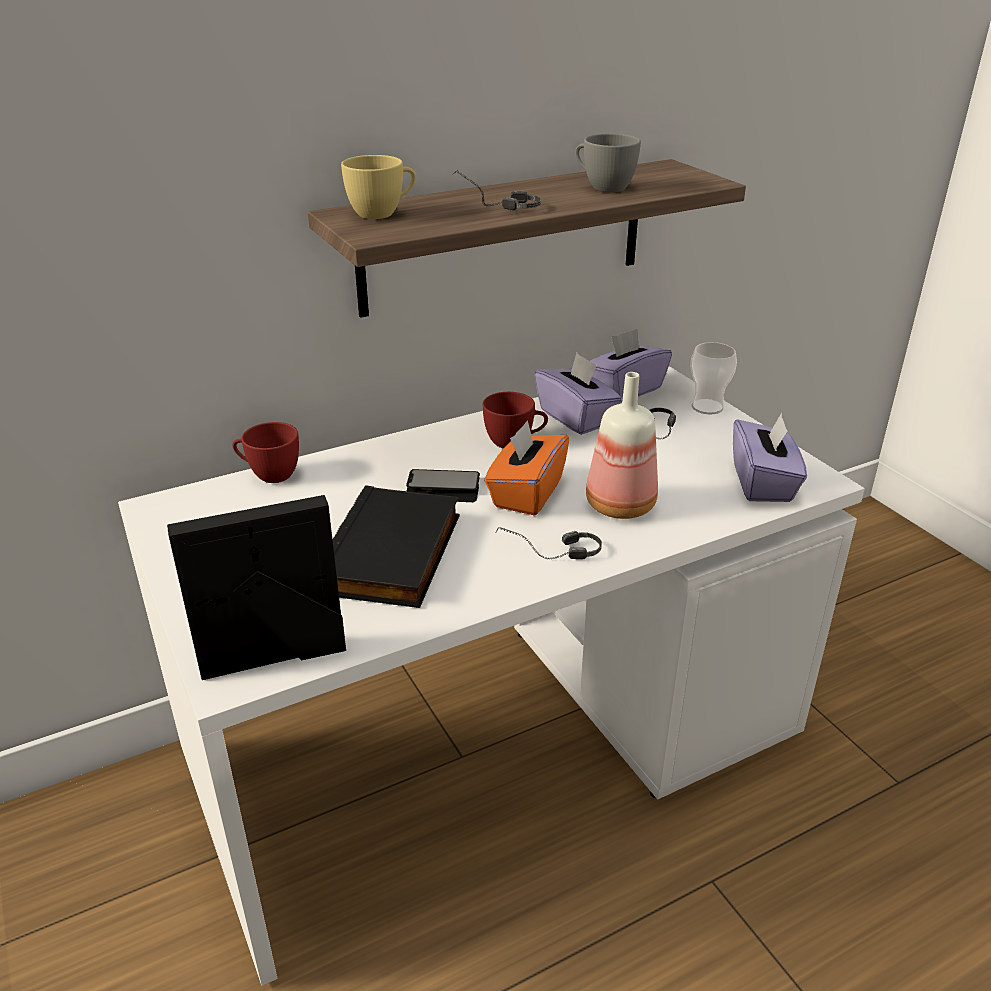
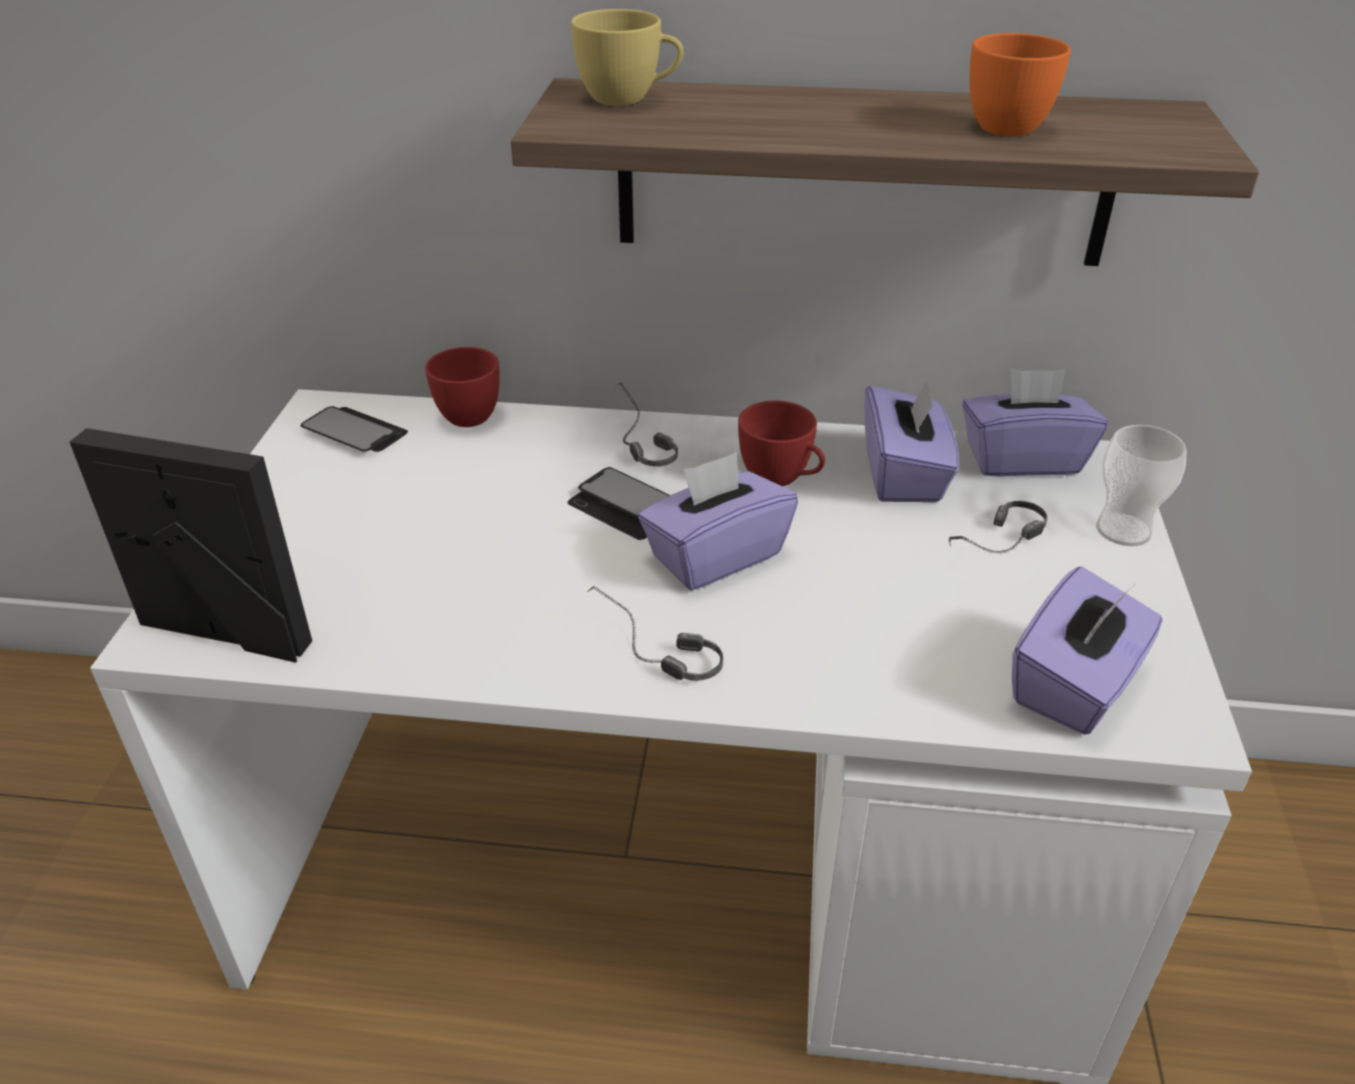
camera: 35 degrees right, 5 degrees up
black book [332,485,460,608] -> none
headphones [452,170,541,211] -> headphones moved to [615,382,678,467]
orange tissue box [485,420,569,516] -> purple tissue box [638,452,798,590]
grey cup [575,133,641,193] -> orange cup [969,33,1071,136]
bottle [586,372,658,519] -> none
none -> phone [301,406,408,452]

